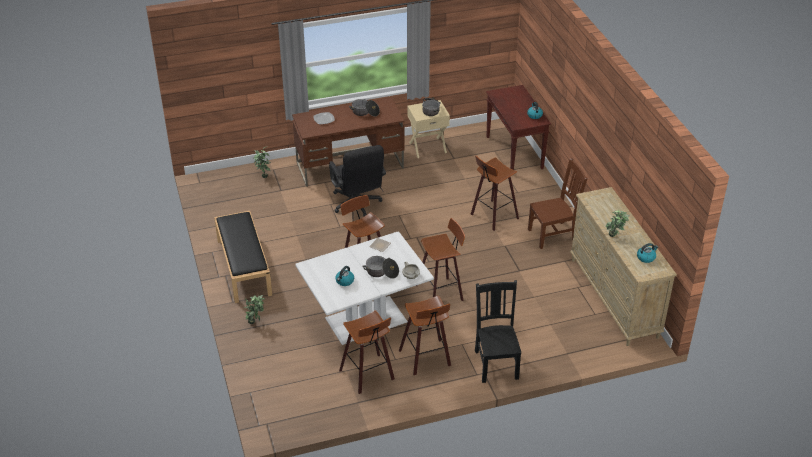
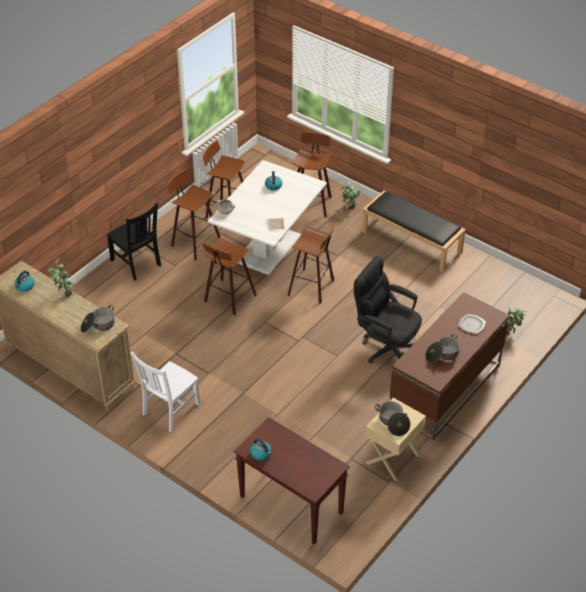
camera: 145 degrees right, 5 degrees up
cooking pot [362,256,399,279] -> cooking pot moved to [81,305,114,333]
stool [471,156,519,231] -> stool moved to [293,132,332,217]
brown chair [528,158,588,249] -> white chair [130,352,200,432]

